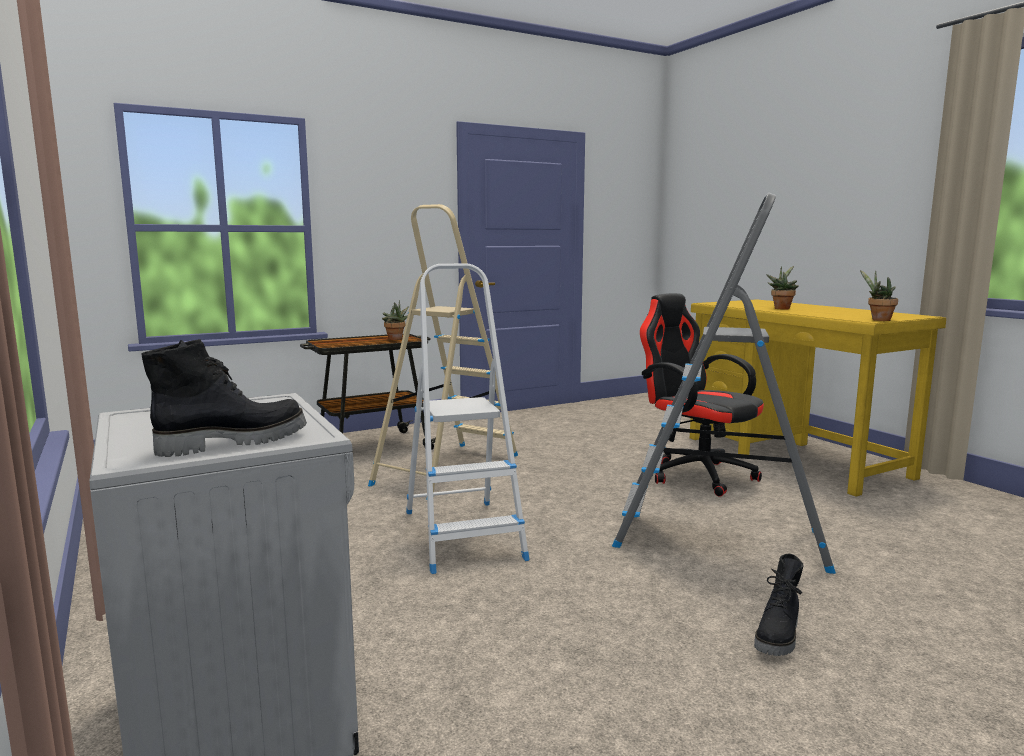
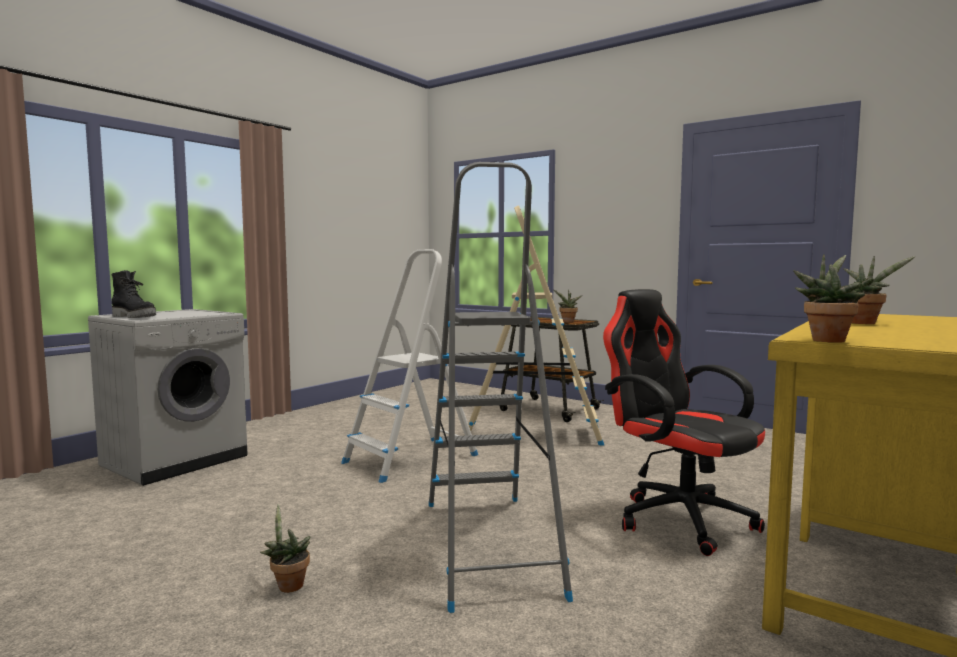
camera: 65 degrees right, 5 degrees down
black office chair [640,293,764,497] -> black office chair turned 60 degrees counterclockwise [603,289,765,556]
black boot [754,554,804,656] -> potted plant [260,504,310,593]

